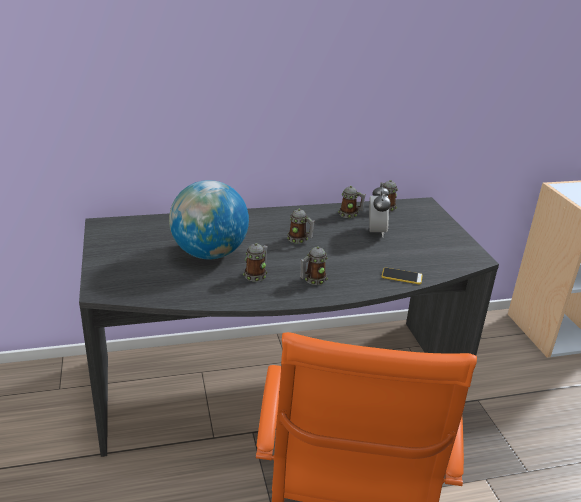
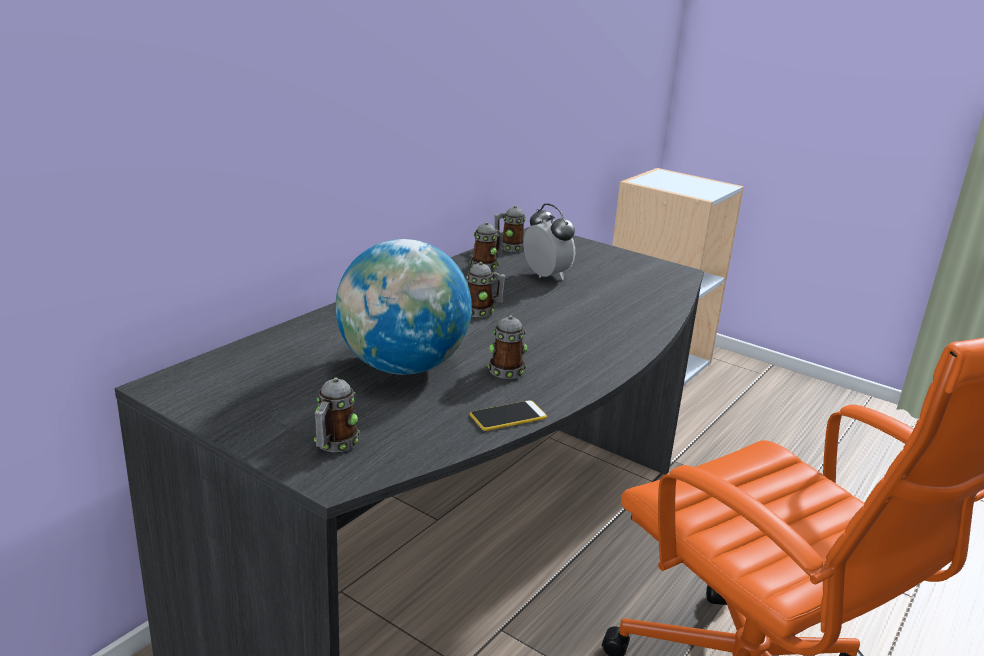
camera: 40 degrees left, 5 degrees down
mug [300,247,328,285] -> mug moved to [314,377,360,452]
phone [381,268,423,284] -> phone moved to [470,400,547,431]

